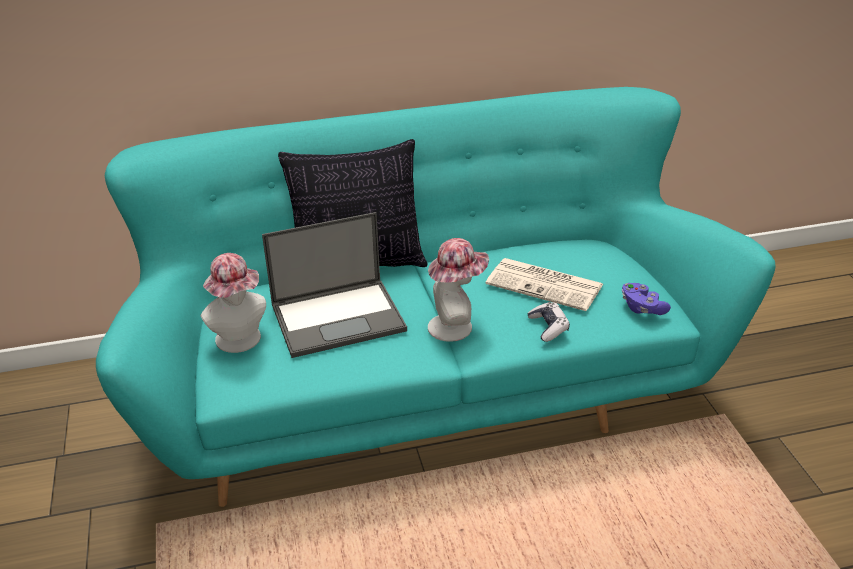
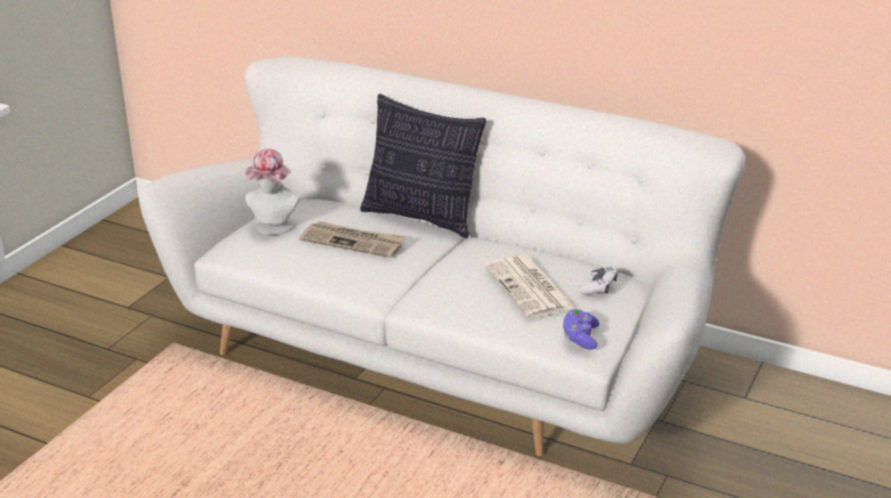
camera: 40 degrees right, 5 degrees down
turquoise sofa [96,87,776,507] -> white sofa [138,57,746,456]
laptop [262,212,407,358] -> newspaper [299,221,406,258]
hat [428,238,489,342] -> none
game controller [527,302,570,342] -> game controller moved to [579,267,618,295]

